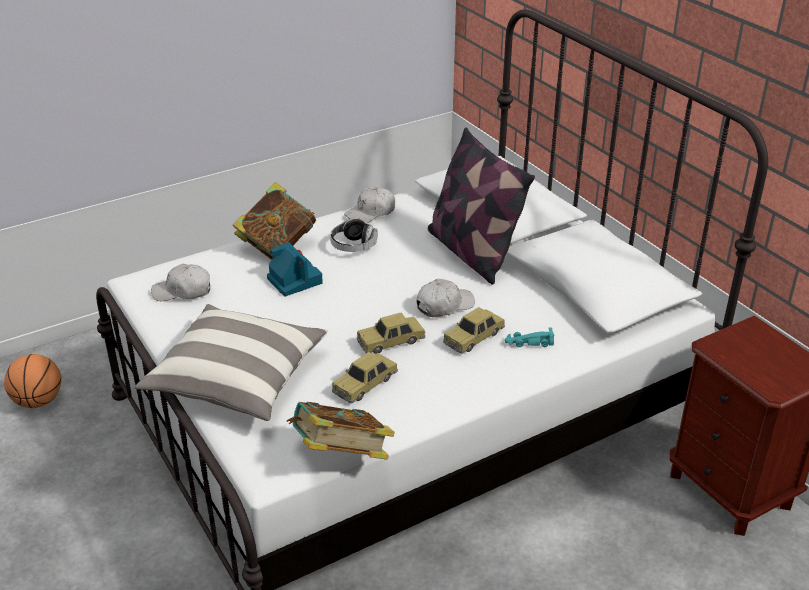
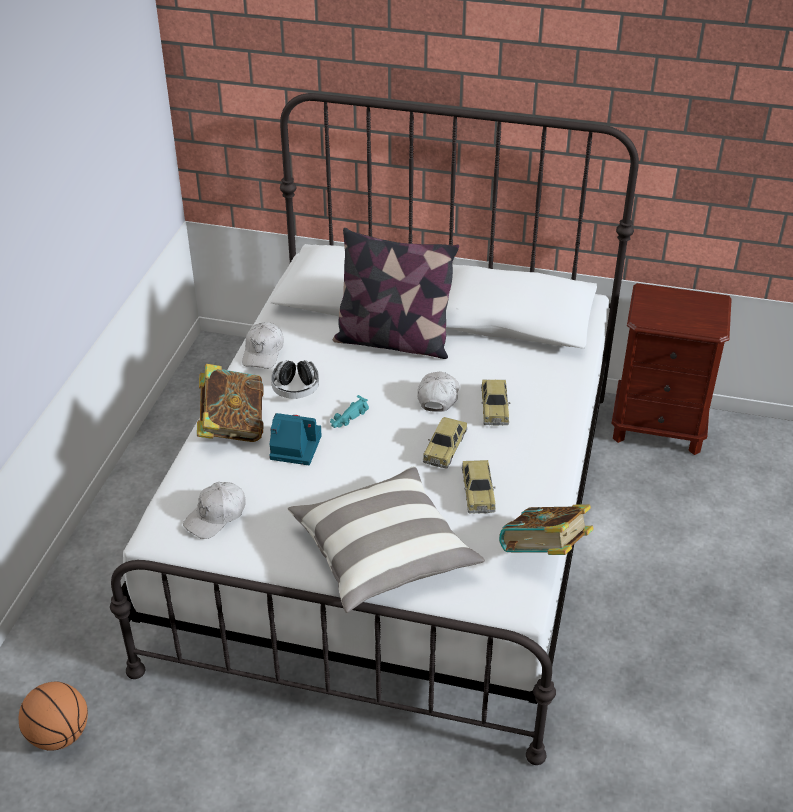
camera: 45 degrees left, 5 degrees up
turquoise toy car [505,327,555,347] -> turquoise toy car moved to [330,395,369,428]

